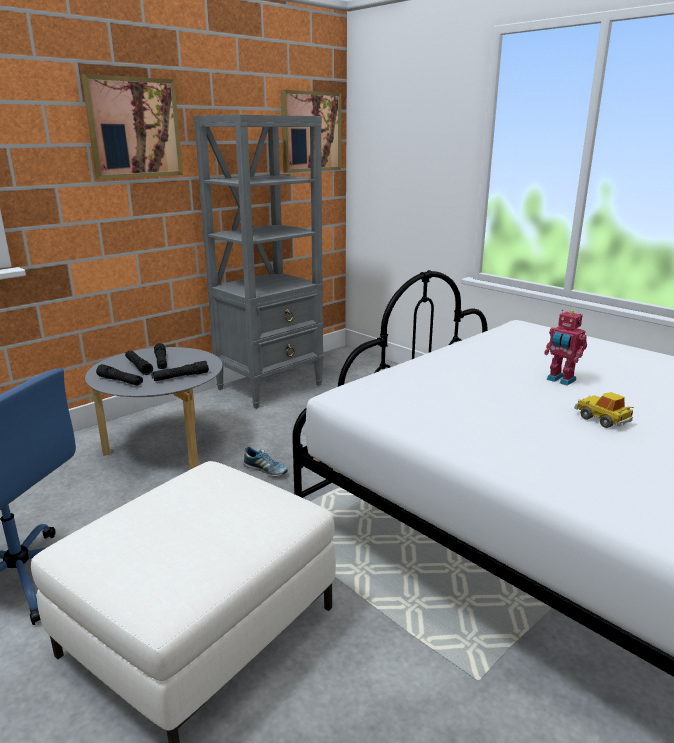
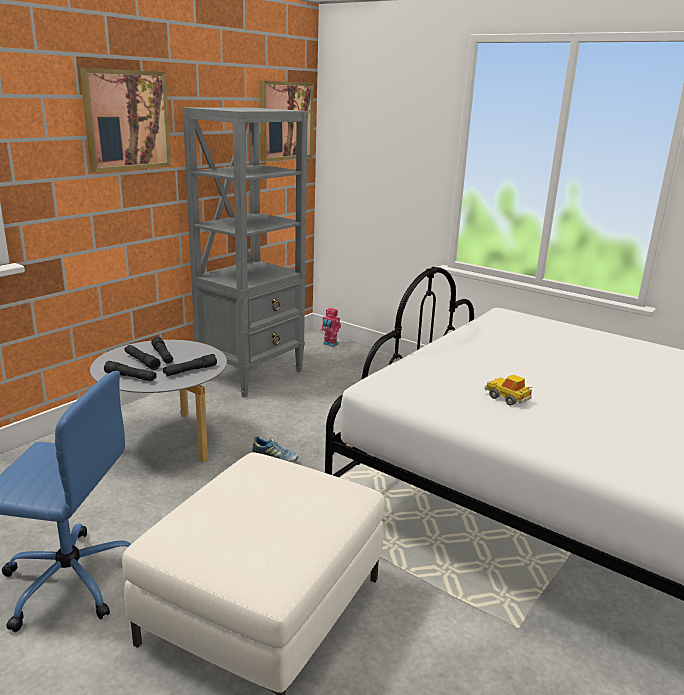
camera: 10 degrees left, 0 degrees up
toy robot [544,310,587,386] -> toy robot moved to [321,308,341,347]
toy car [575,392,634,428] -> toy car moved to [484,375,532,406]

